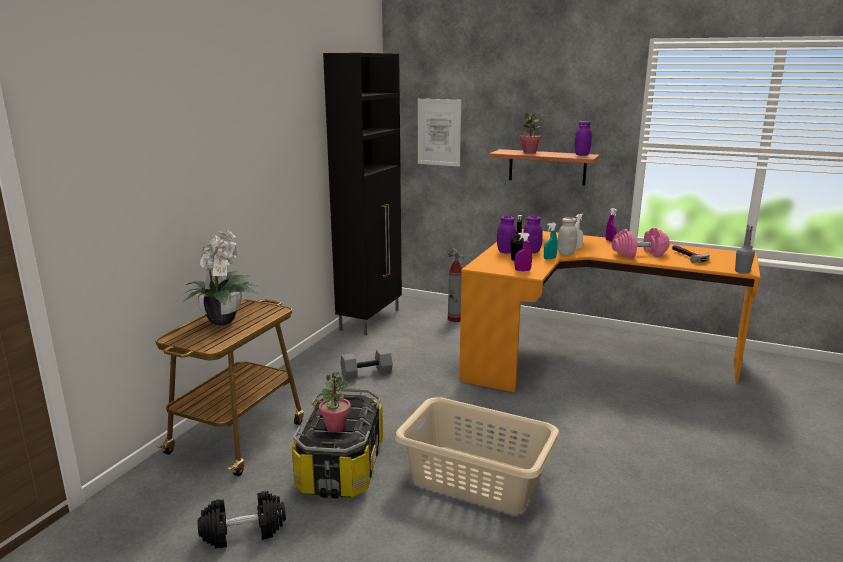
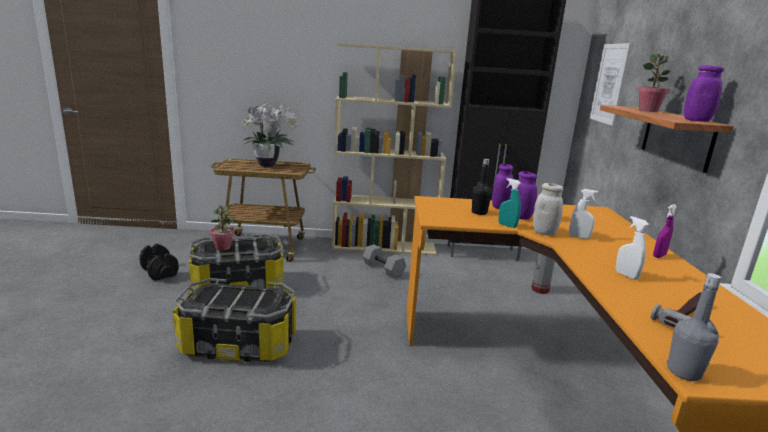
camera: 65 degrees right, 0 degrees up
beige laundry basket [395,397,560,513] -> storage box [173,278,296,362]
purple spray bottle [515,233,532,271] -> none
pink dumbbell [612,228,670,258] -> white spray bottle [616,216,649,280]
none -> beige bookcase [332,43,457,255]

